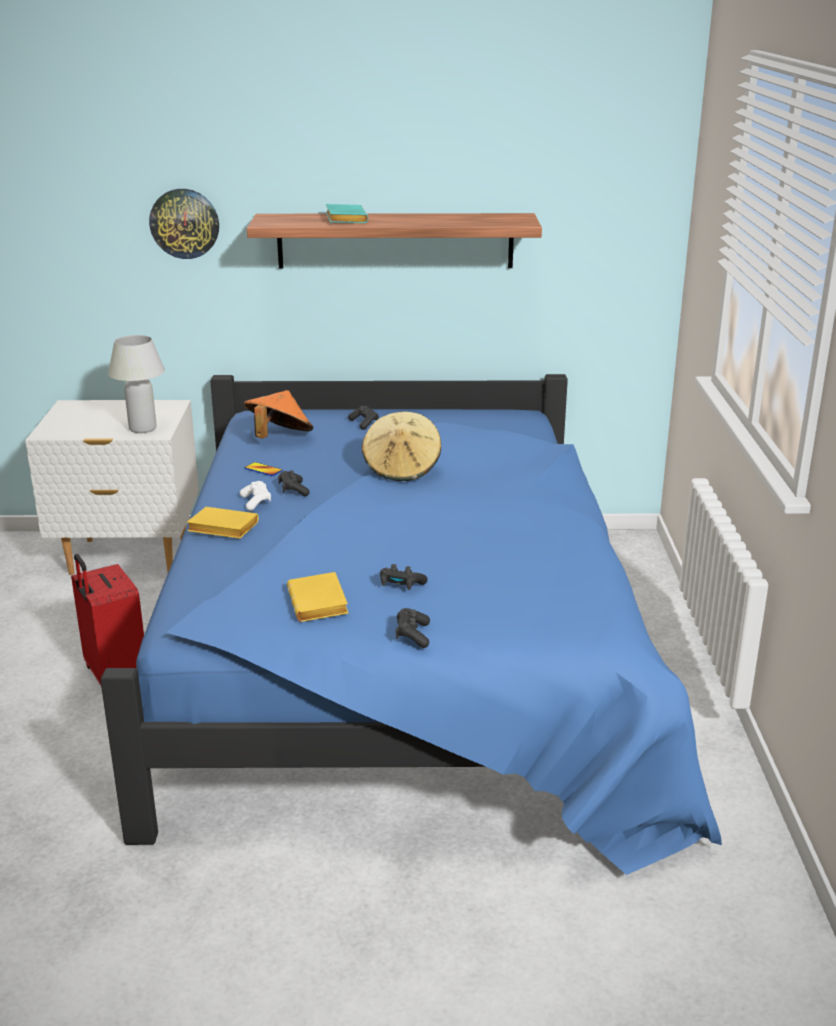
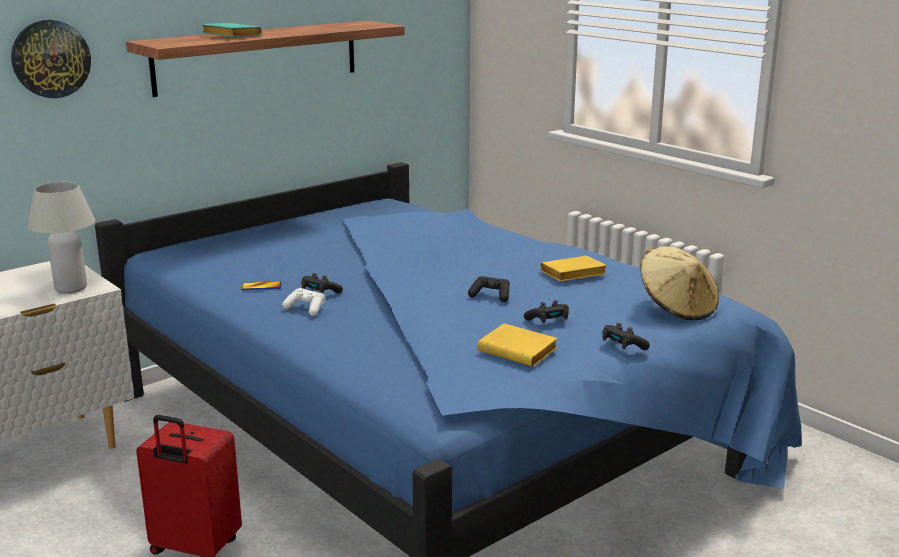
camera: 40 degrees left, 5 degrees down
yellow book [187,507,258,539] -> yellow book moved to [541,256,607,282]
orange hat [243,390,313,438] -> none
black game controller [348,406,379,430] -> black game controller moved to [468,276,510,302]
beige hat [362,412,441,481] -> beige hat moved to [640,246,719,320]

